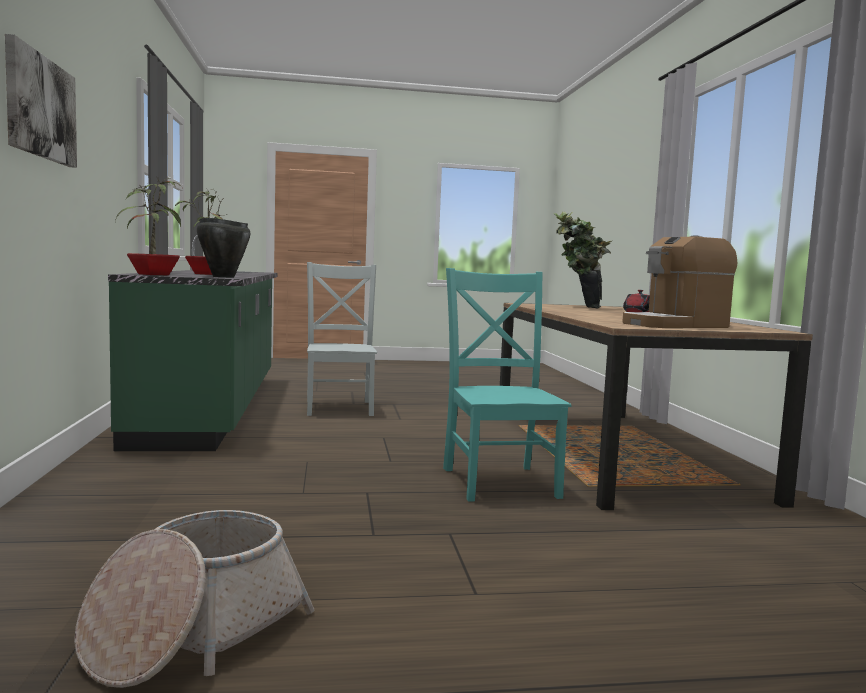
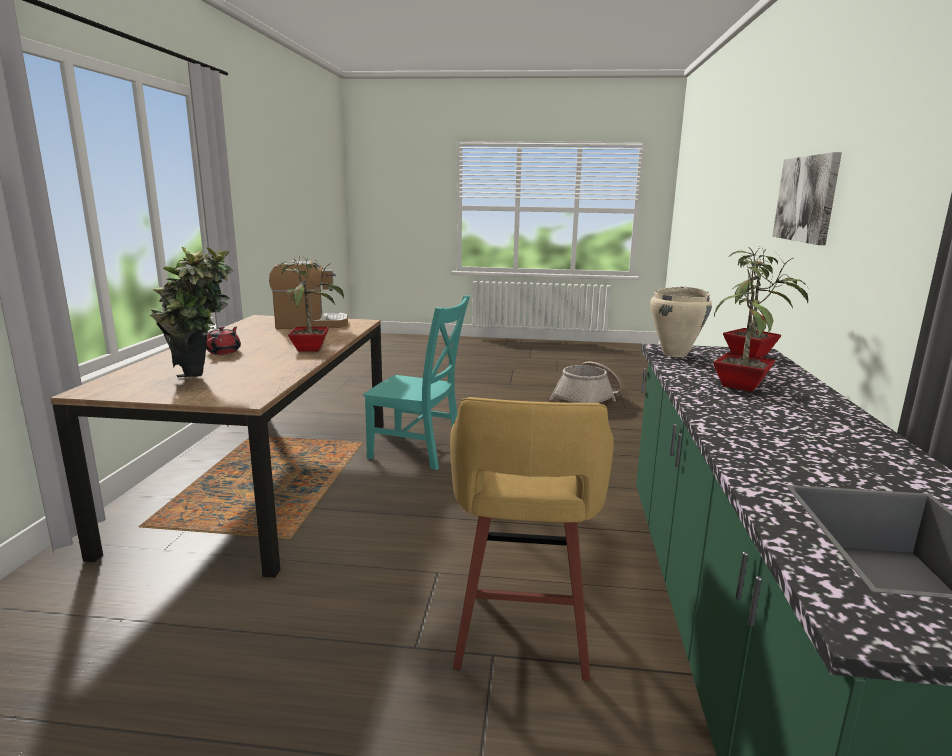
camera: 165 degrees left, 10 degrees up
black cooking pot [197,218,250,278] -> beige cooking pot [650,287,712,357]
grey chair [307,262,377,416] -> yellow stool [450,397,614,681]
turquoise chair [443,268,572,502] -> turquoise chair turned 75 degrees counterclockwise [363,296,470,470]
none -> potted plant [277,258,344,352]

